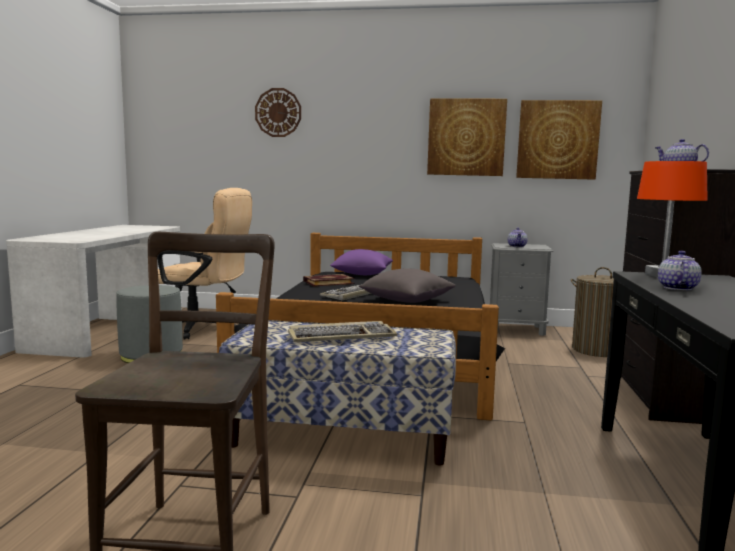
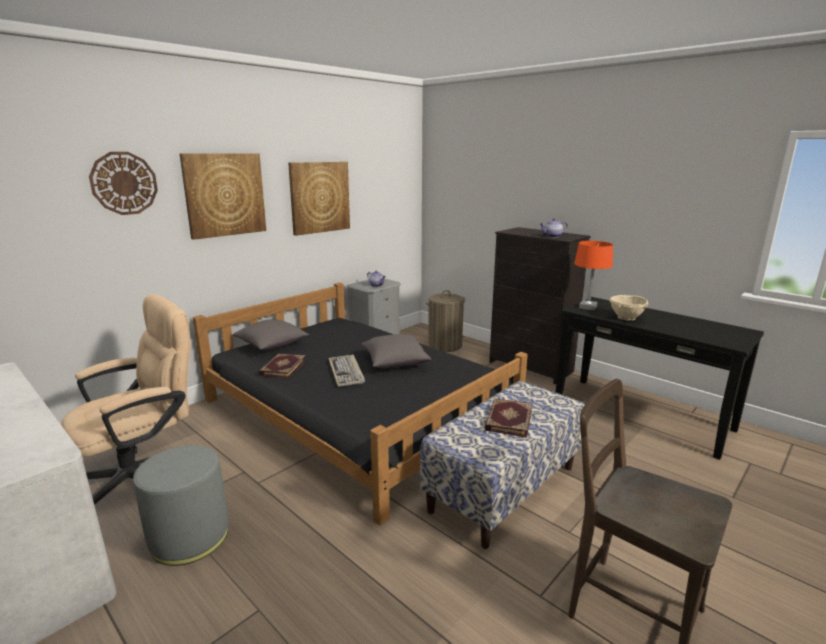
camera: 55 degrees left, 10 degrees up
keyboard [288,321,398,342] -> book [485,398,532,438]
purple pillow [330,249,393,275] -> grey pillow [232,319,309,350]
picture [516,100,602,180] -> picture moved to [180,154,266,240]
teapot [658,251,702,290] -> beige bowl [609,295,648,321]

